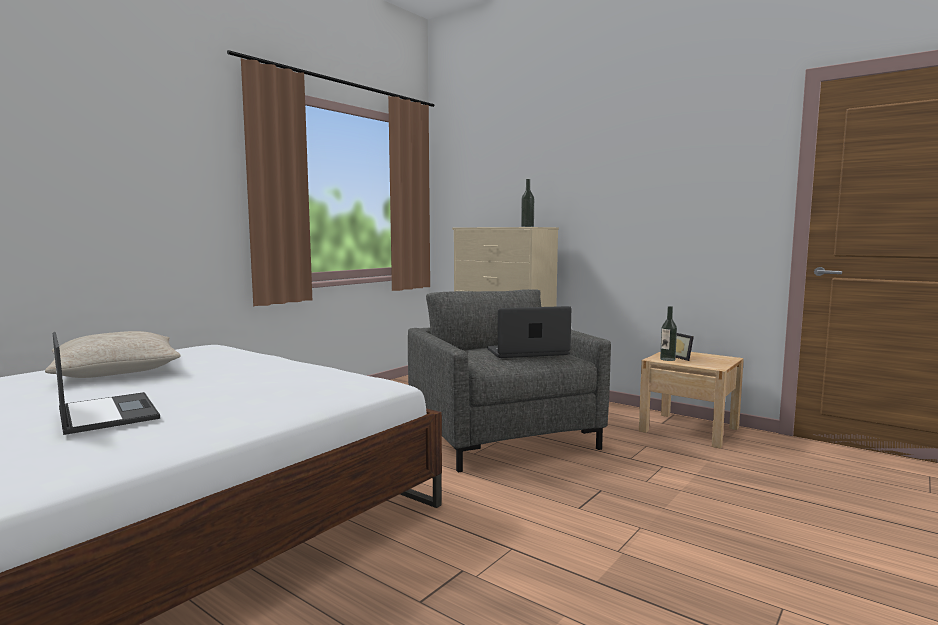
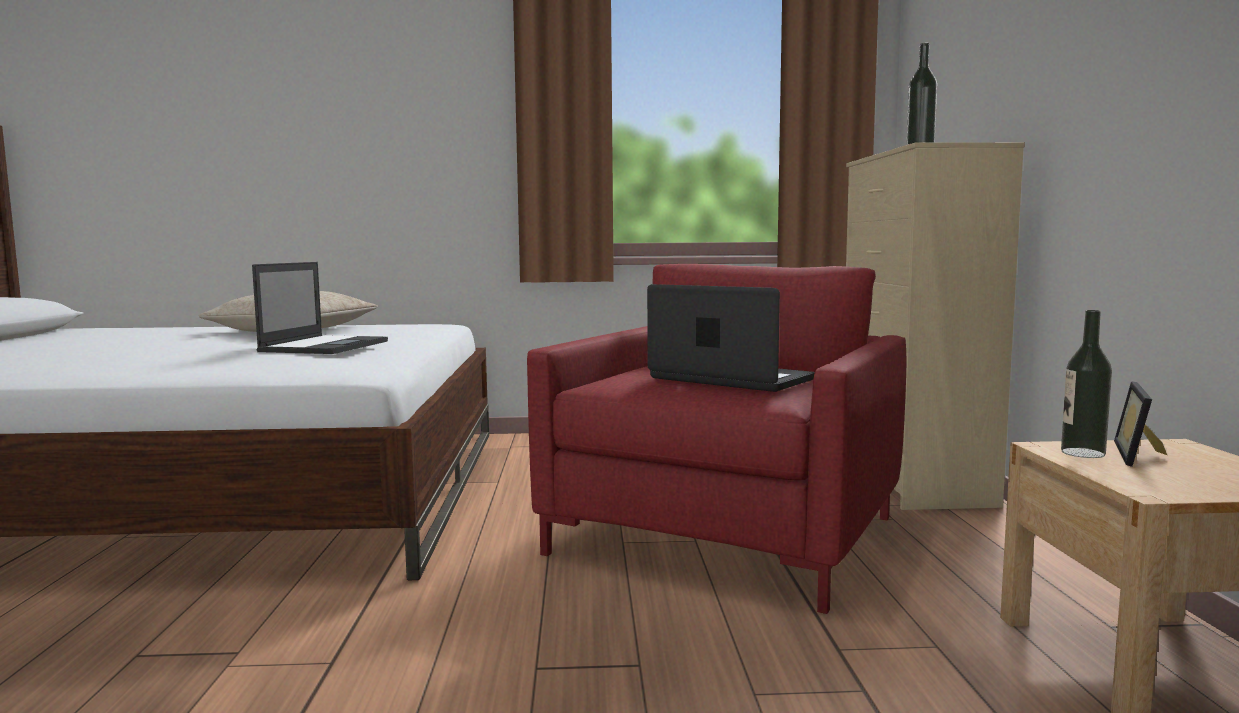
camera: 50 degrees right, 0 degrees up
laptop [53,332,160,435] -> laptop moved to [252,262,388,354]
grey armchair [408,289,611,472] -> red armchair [527,264,906,614]

